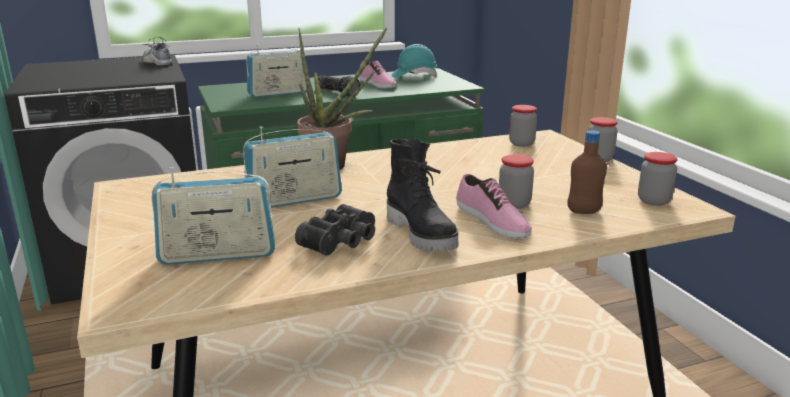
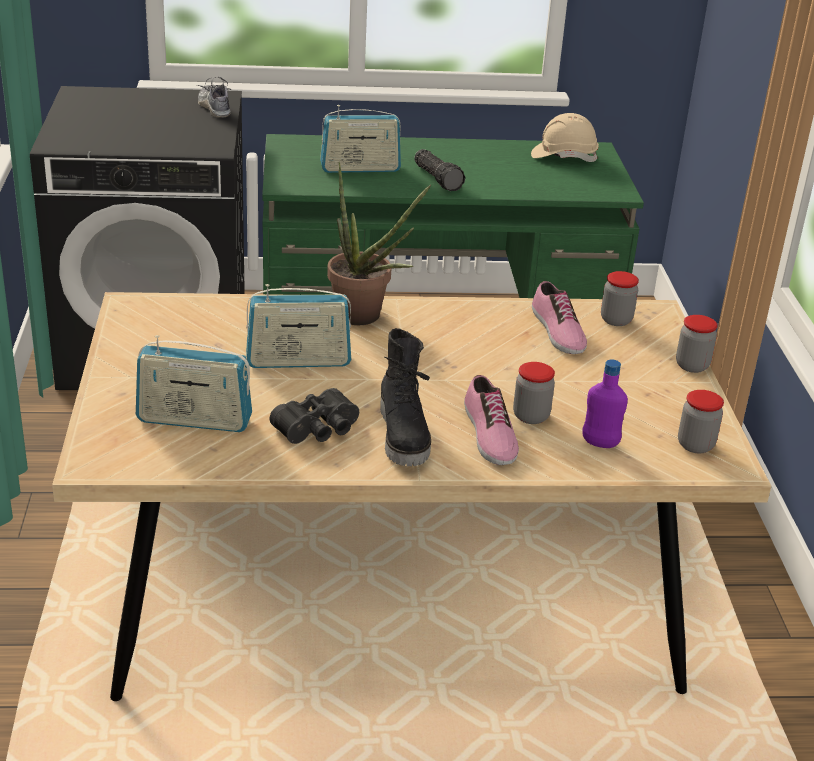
camera: 15 degrees right, 10 degrees up
shoe [359,61,397,88] -> shoe moved to [532,281,587,354]
turquoise hard hat [391,44,437,78] -> beige hard hat [531,113,599,162]
brown bottle [568,130,607,214] -> purple bottle [582,359,628,448]

